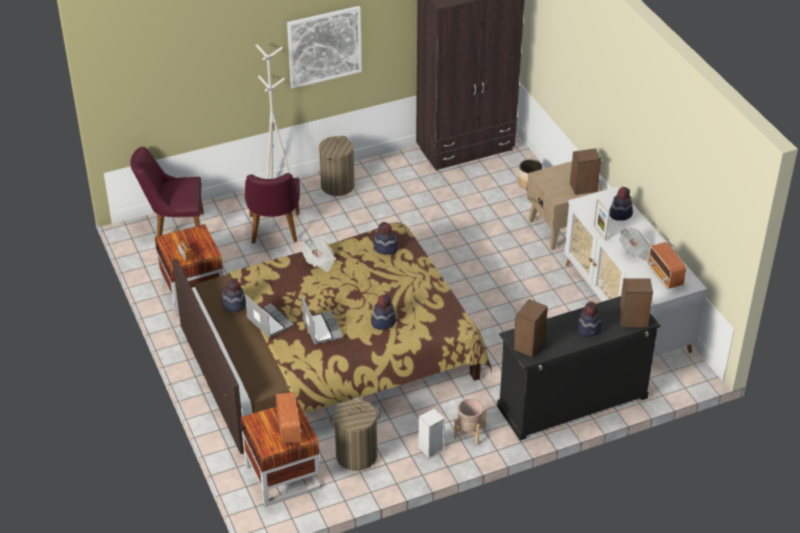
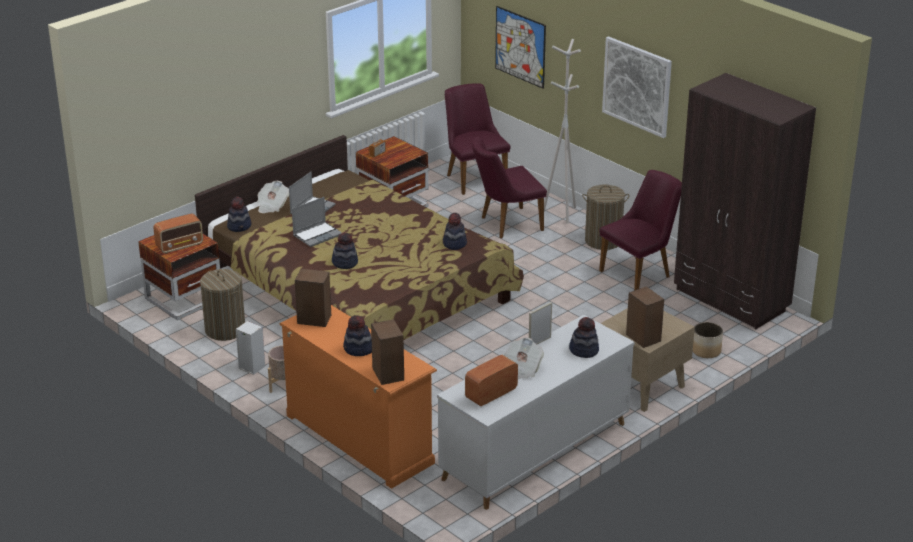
camera: 70 degrees right, 10 degrees down
hat [222,278,246,312] -> hat moved to [227,197,252,232]
newspaper [302,238,336,272] -> newspaper moved to [257,181,289,213]
black cabinet [497,296,661,441] -> orange cabinet [280,305,437,489]
none -> picture [495,6,546,89]
none -> purple chair [599,170,682,291]

